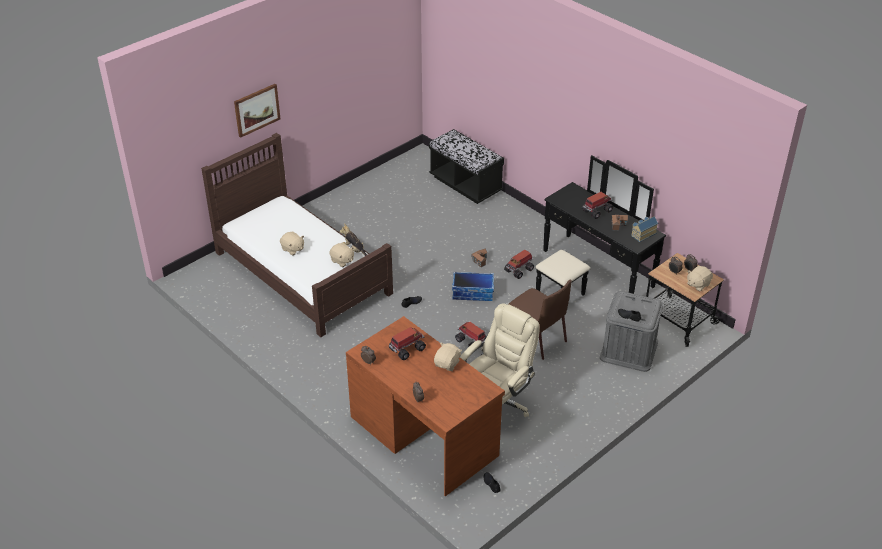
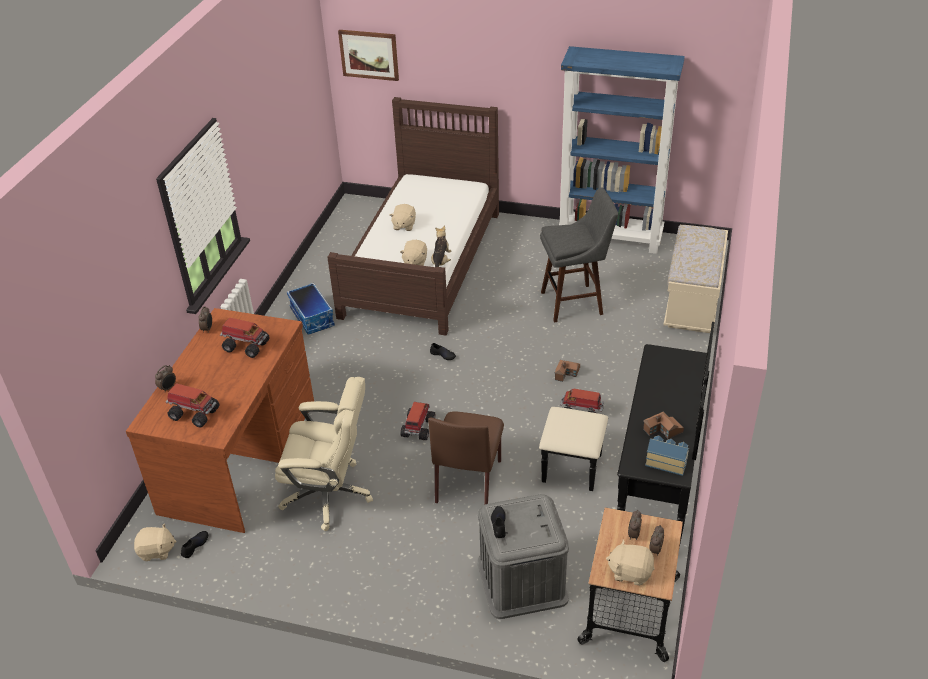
camera: 60 degrees right, 0 degrees up
picture [234,84,280,138] -> picture moved to [338,30,399,81]
black bench [429,129,504,204] -> beige bench [664,225,728,333]
beige plush toy [434,342,462,371] -> beige plush toy moved to [134,523,177,561]
storage box [452,272,494,301] -> storage box moved to [287,283,335,335]
toy truck [582,192,613,219] -> toy truck moved to [166,383,220,428]
none -> grey stool [540,187,618,323]
none -> blue bookcase [559,46,685,254]

